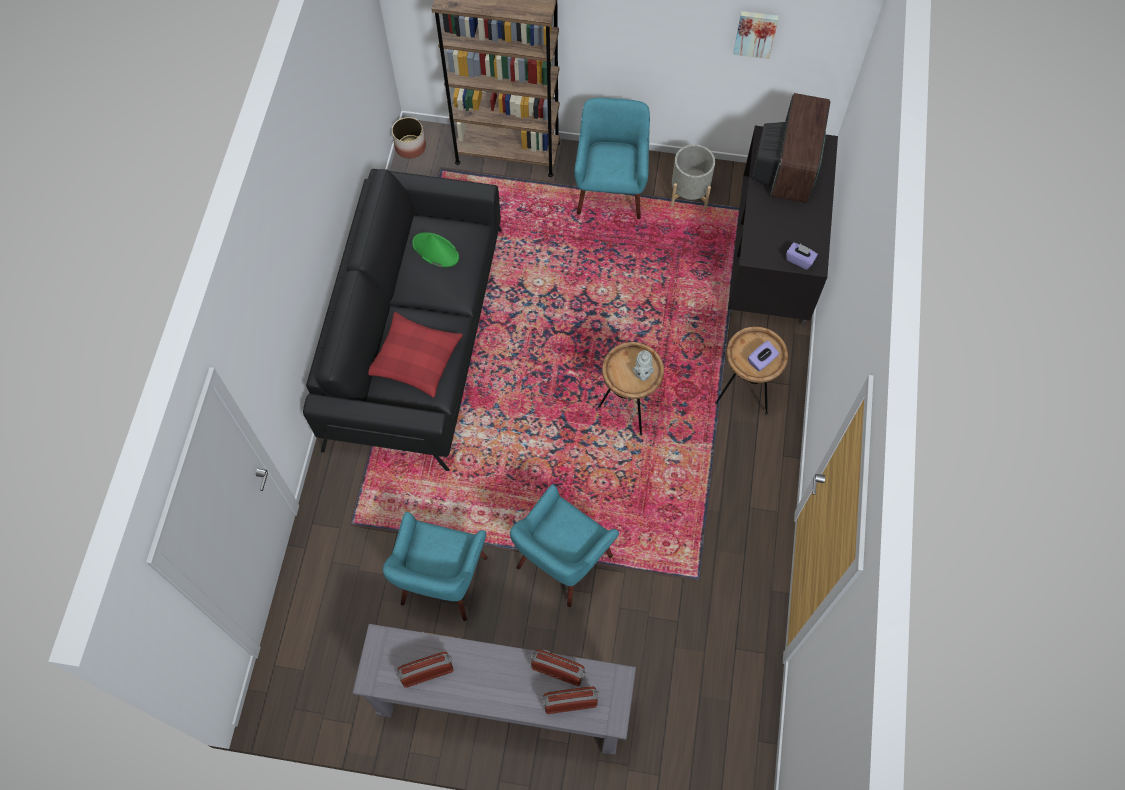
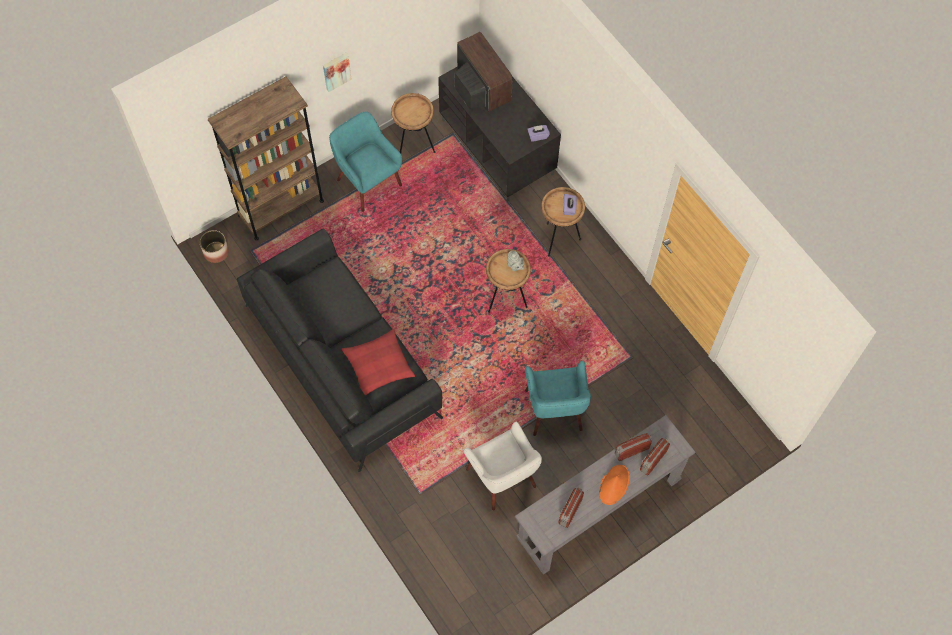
camera: 45 degrees left, 0 degrees up
turquoise armchair [383,512,488,621] -> white armchair [464,421,542,510]
green hat [412,232,459,267] -> none
grey planter [671,144,715,209] -> brown side table [391,93,435,153]
picture [733,11,779,59] -> picture moved to [323,53,352,92]
none -> orange hat [599,465,630,505]

